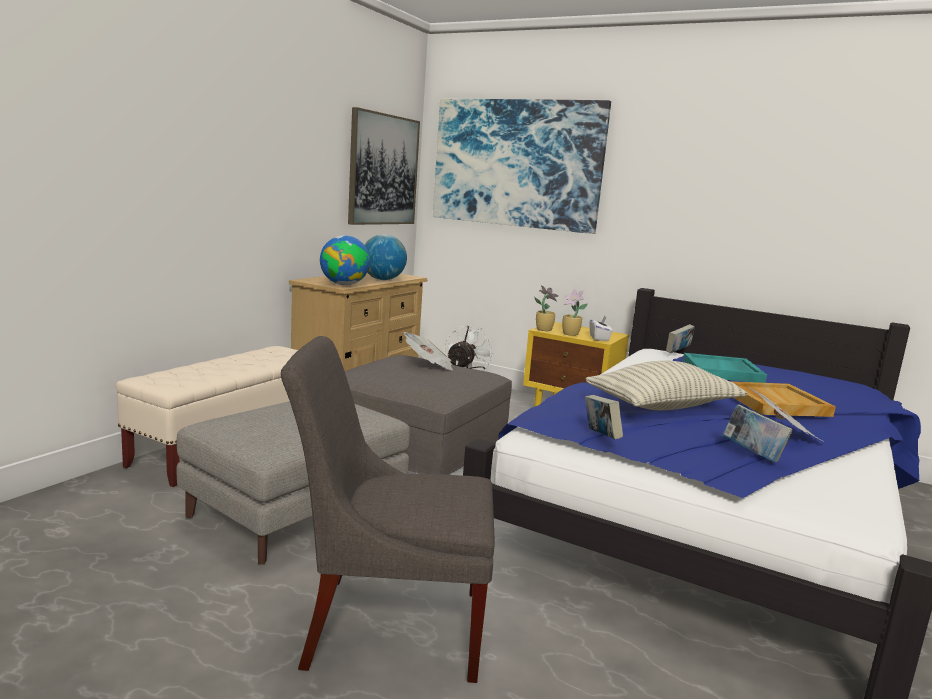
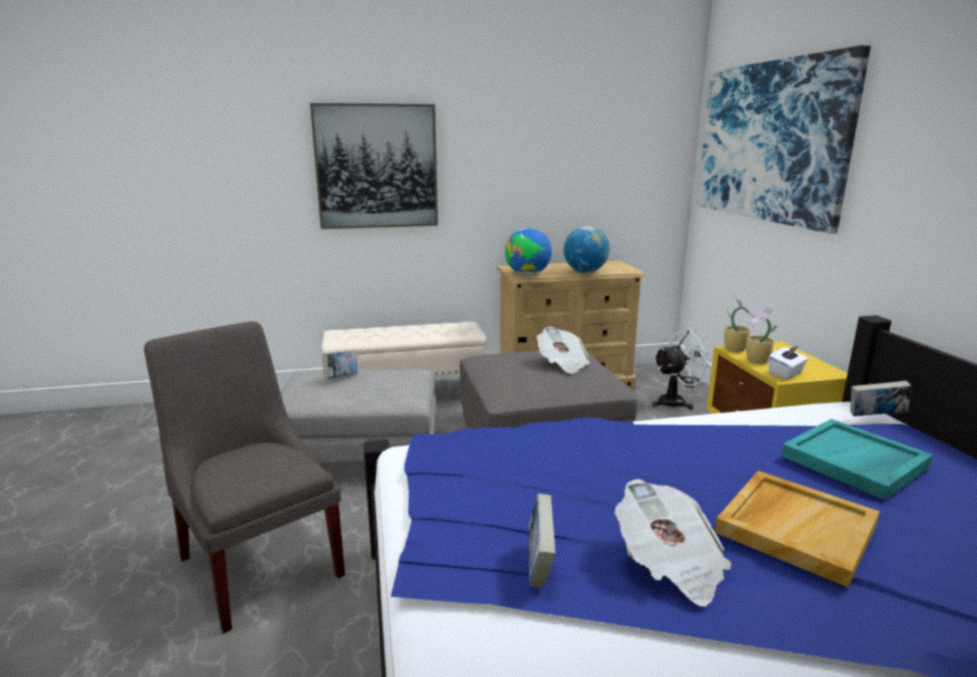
camera: 50 degrees right, 5 degrees up
picture [348,107,420,225] -> picture moved to [310,103,438,229]
pillow [585,361,747,410] -> none
book [585,395,623,440] -> book moved to [322,350,357,379]

